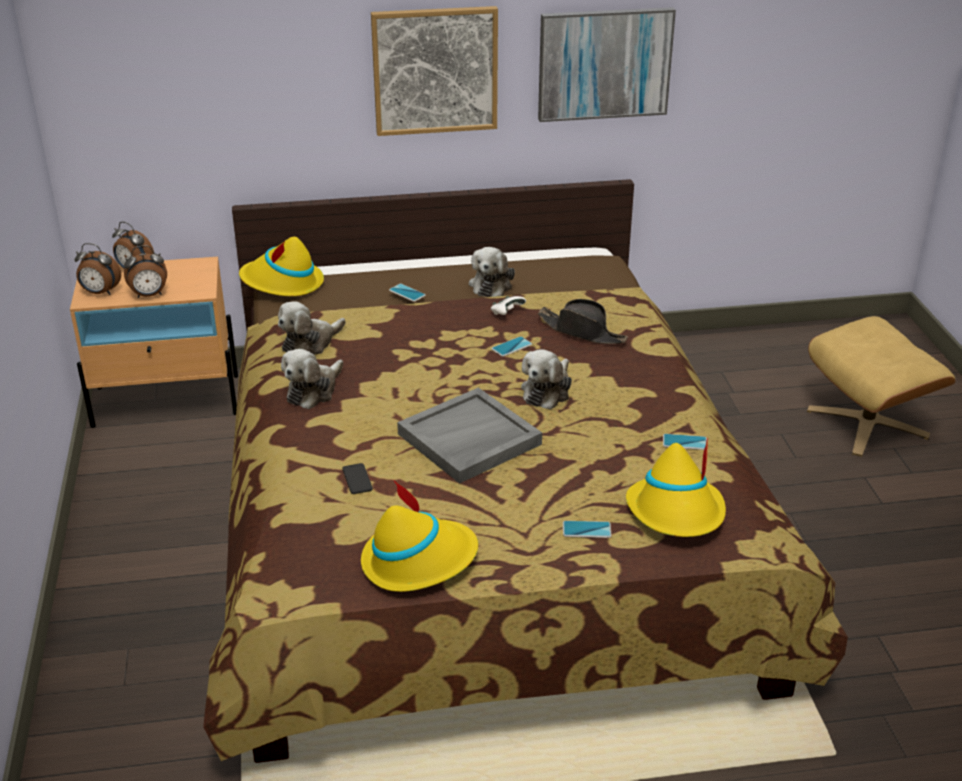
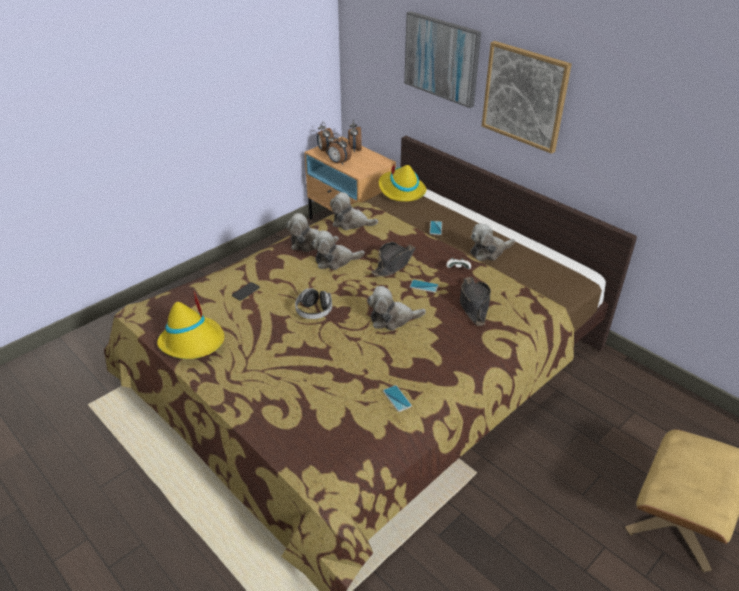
camera: 55 degrees right, 5 degrees up
grey tray [397,387,542,484] -> headphones [295,288,332,319]
picture [538,7,676,122] -> picture moved to [404,11,481,108]
phone [563,521,612,538] -> none
yellow hat [626,437,726,537] -> none
none -> plush toy [311,230,365,270]
none -> black hat [371,242,415,277]

